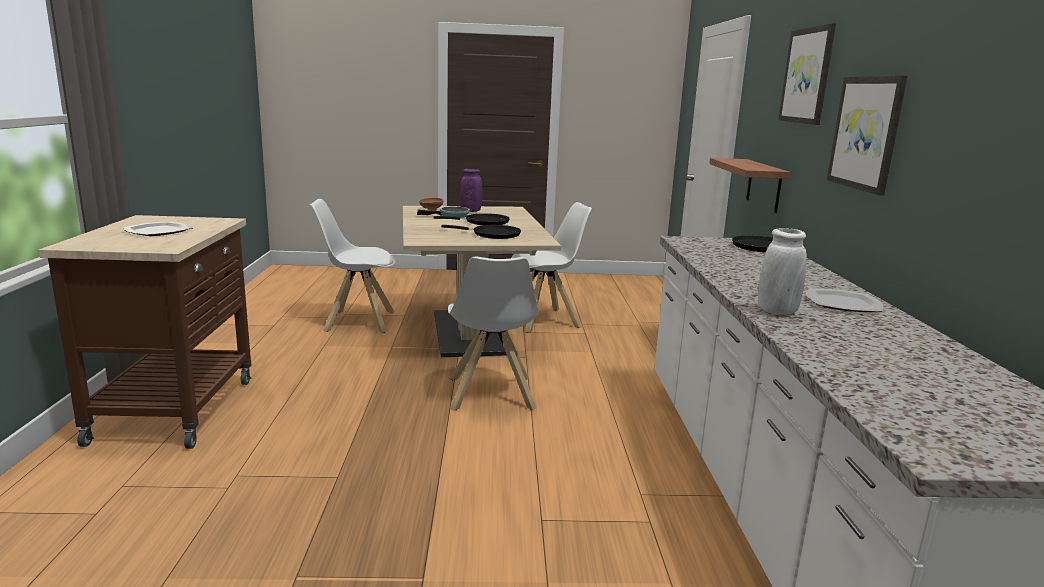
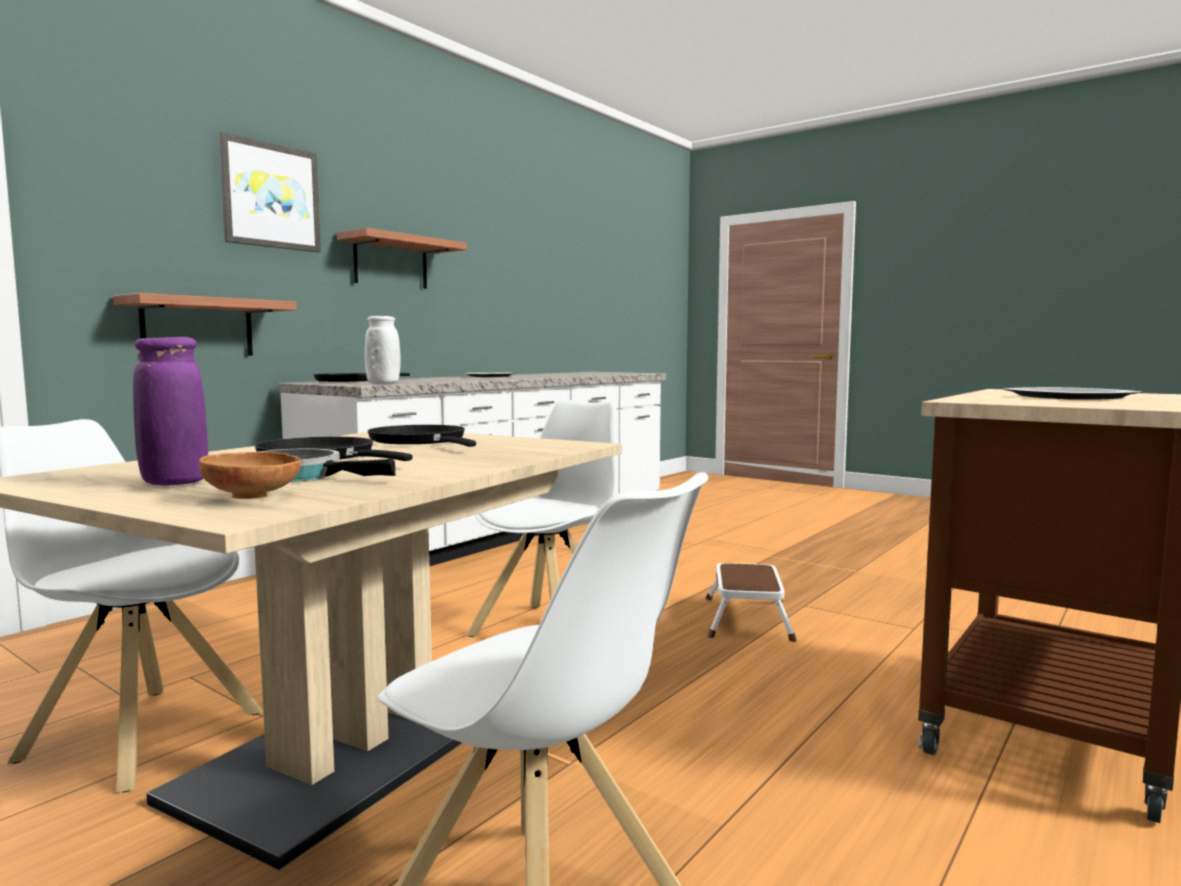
camera: 140 degrees left, 10 degrees down
white vase [758,228,807,315] -> white vase moved to [365,316,401,384]
picture [827,75,907,196] -> shelf [337,228,467,289]
none -> brown step ladder [705,563,797,642]

